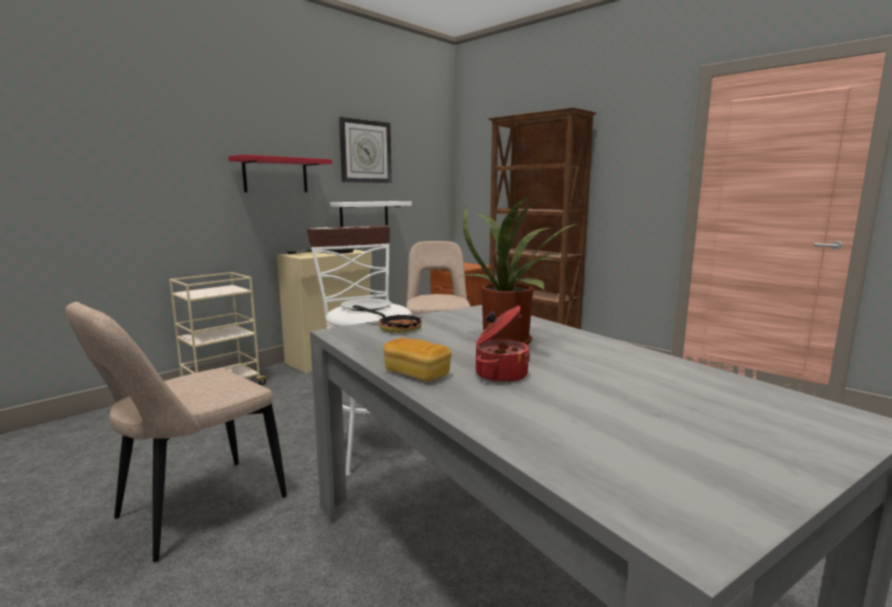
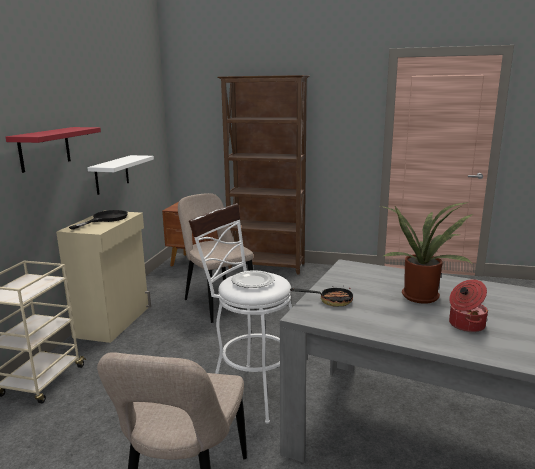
camera: 30 degrees left, 5 degrees up
wall clock [339,117,392,183] -> none
bread [383,338,452,381] -> none

